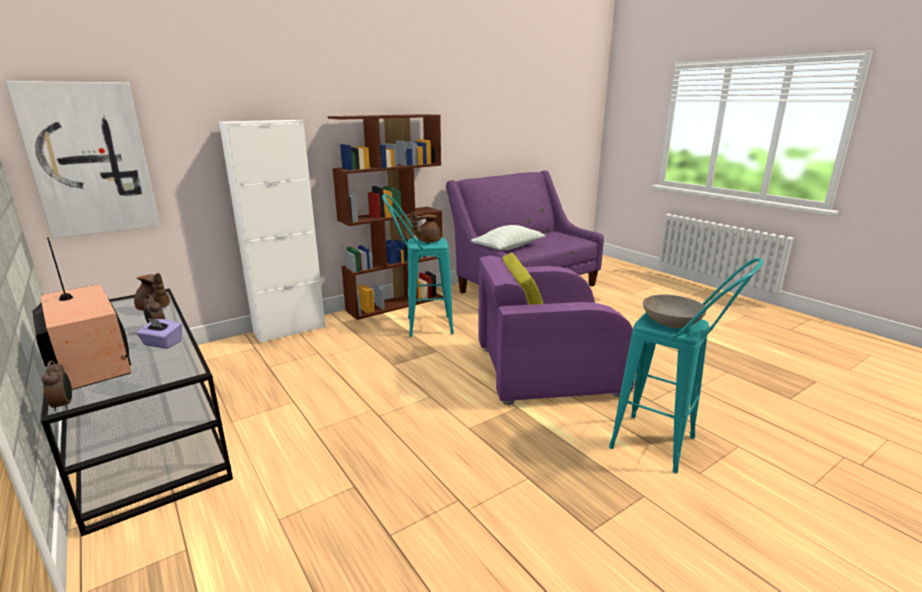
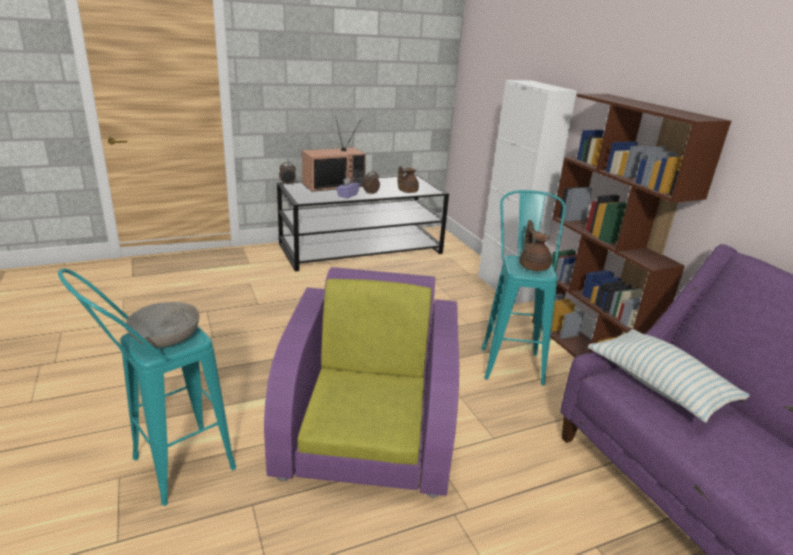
camera: 100 degrees right, 5 degrees up
picture [5,81,160,238] -> none

